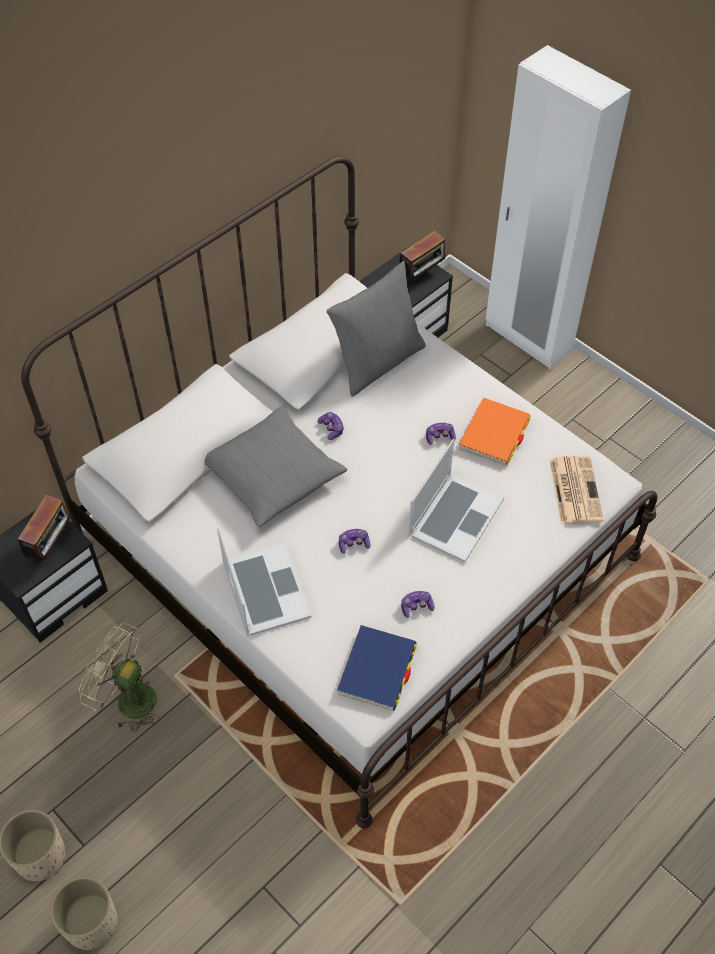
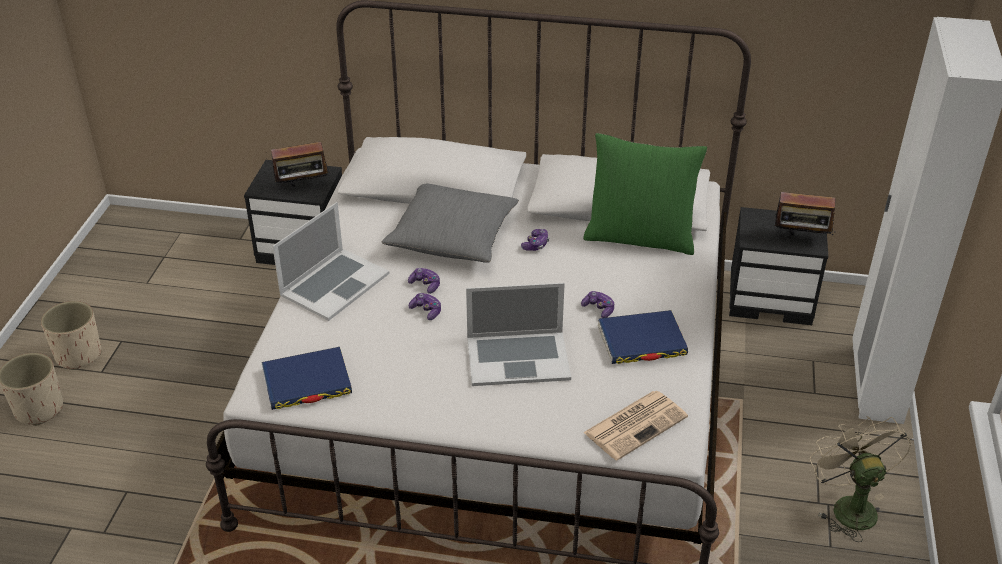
camera: 55 degrees right, 15 degrees down
beige fan [79,623,160,732] -> beige fan moved to [810,416,912,542]
grey pillow [327,261,426,397] -> green pillow [583,133,707,255]
game controller [401,591,434,618] -> game controller moved to [408,268,440,294]
orange book [459,397,531,466] -> blue book [598,310,688,364]

